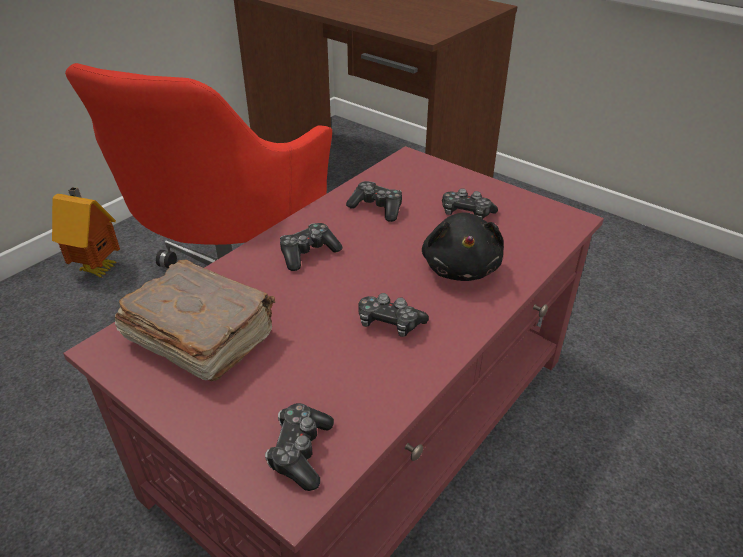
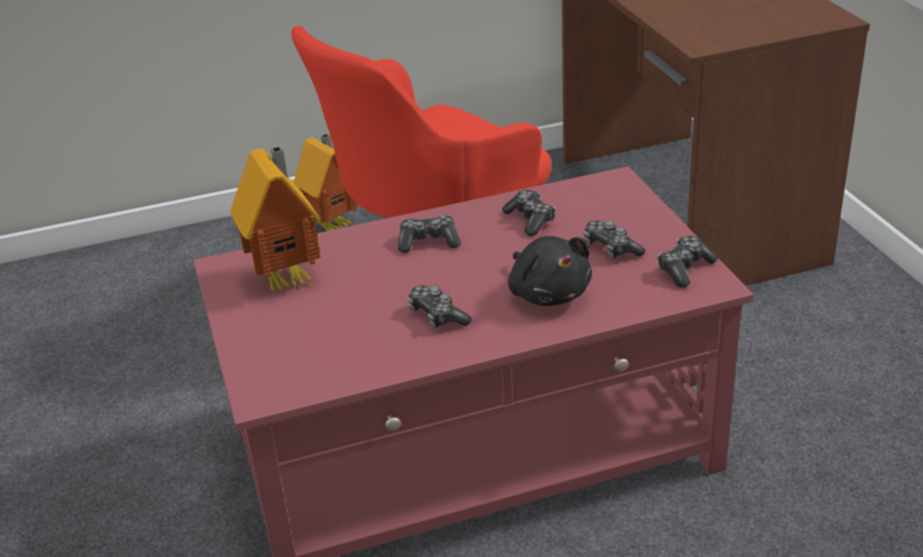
camera: 35 degrees right, 5 degrees down
brown book [115,259,275,381] -> toy house [230,146,320,293]
game controller [265,403,334,491] -> game controller moved to [658,236,718,287]
black plush toy [422,212,504,281] -> black plush toy turned 60 degrees counterclockwise [508,236,592,306]

